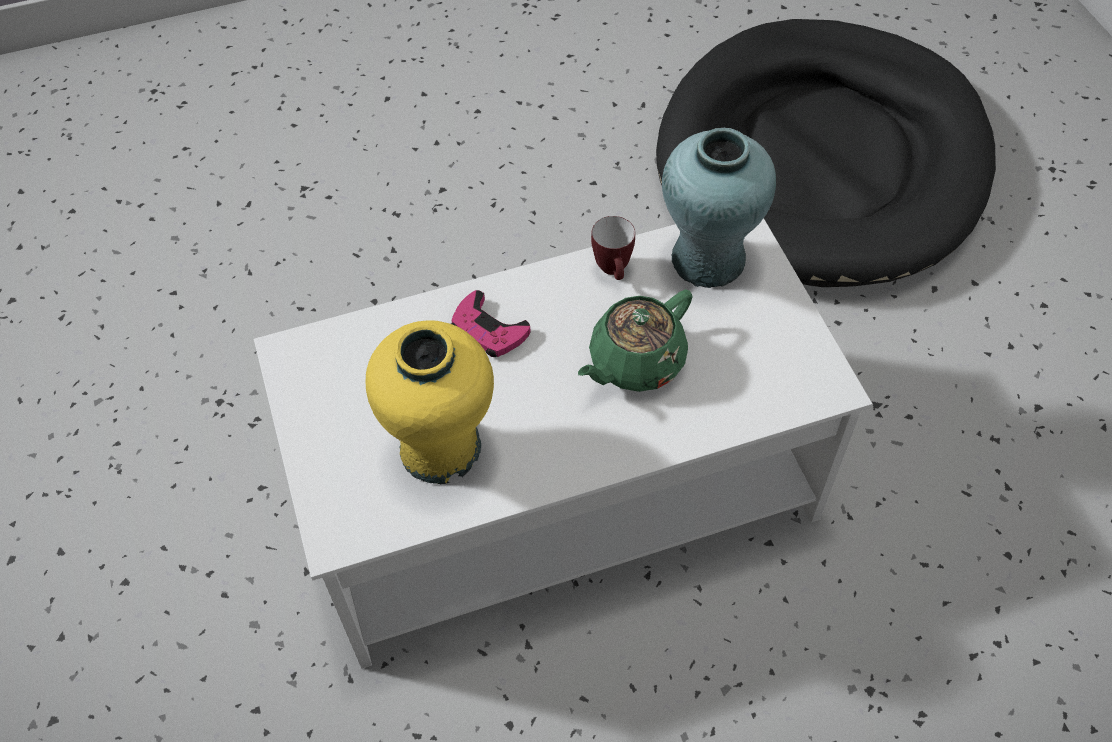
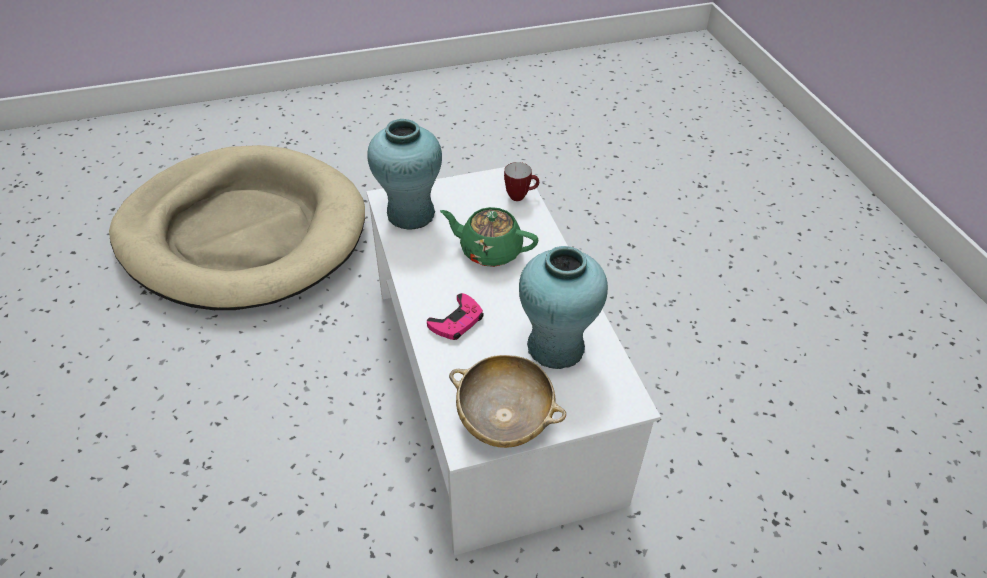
camera: 90 degrees left, 10 degrees down
yellow vase [366,320,494,484] -> turquoise vase [519,246,608,369]
green teapot [578,289,693,392] -> green teapot turned 150 degrees clockwise [440,207,538,267]
mug [591,216,635,280] -> mug moved to [504,162,539,201]
black dog bed [656,19,996,287] -> beige dog bed [109,145,365,310]
none -> beige bowl [449,355,566,448]

